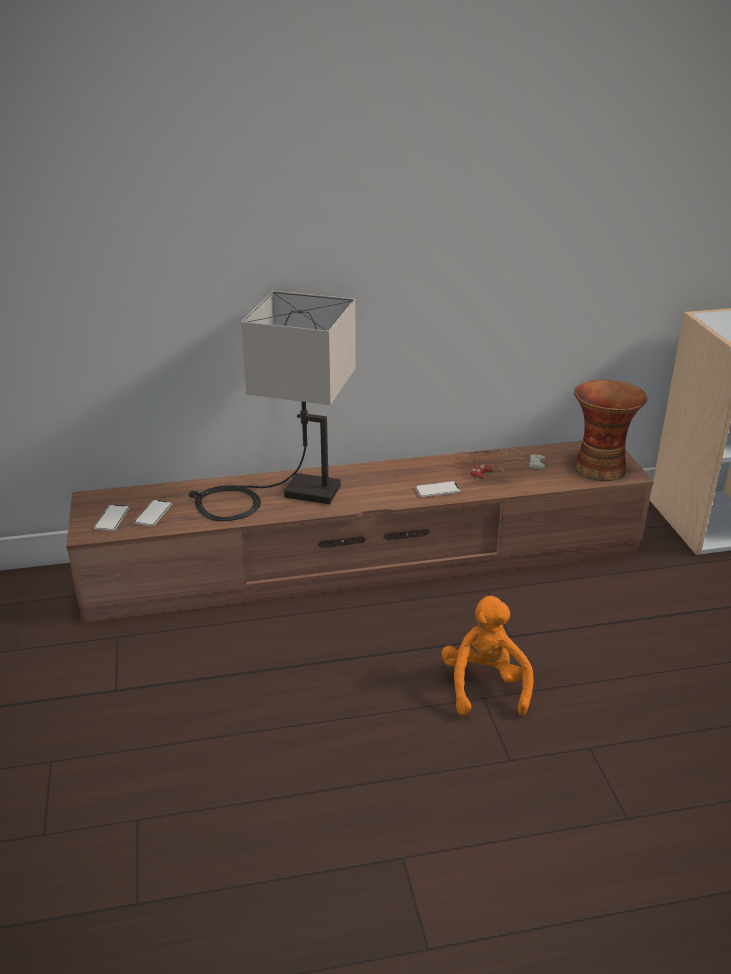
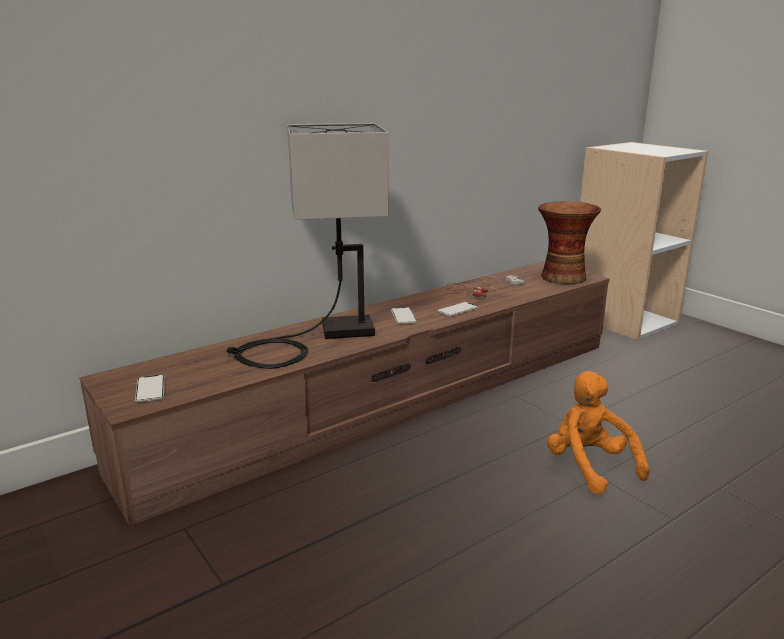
camera: 25 degrees left, 10 degrees down
phone [134,499,172,526] -> phone moved to [391,307,418,324]

